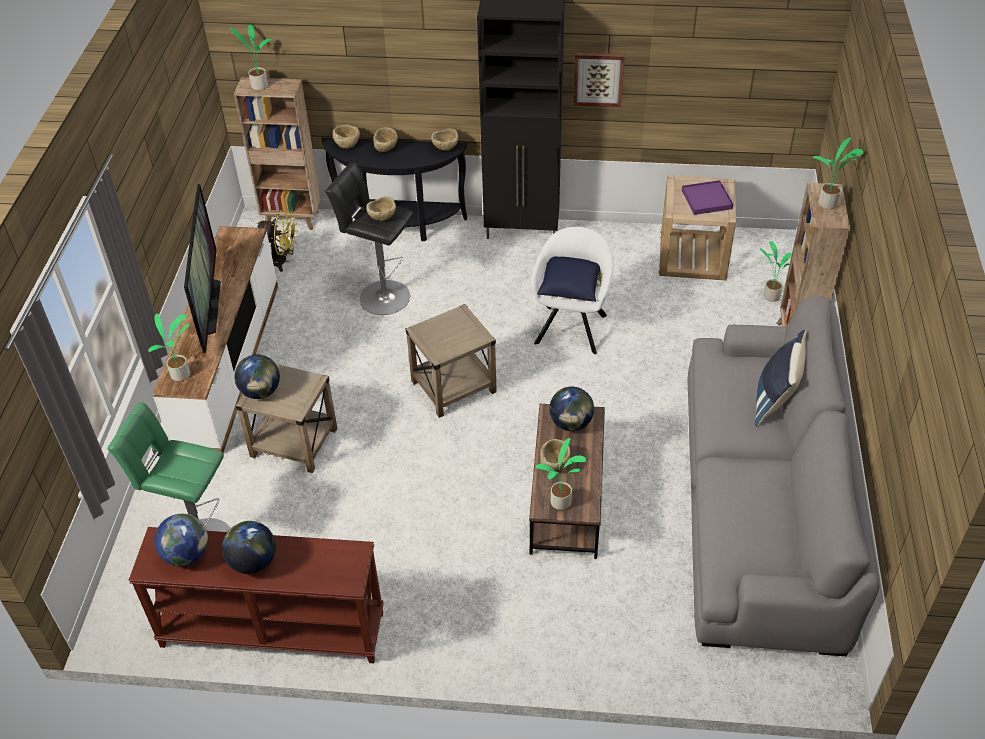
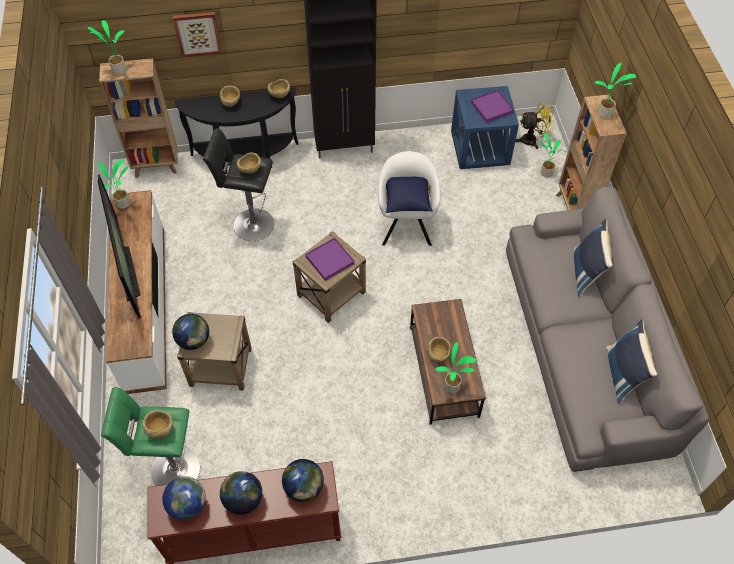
camera: 15 degrees left, 10 degrees up
potted plant [148,314,190,381] -> potted plant moved to [98,159,130,209]
yellow fan [256,210,298,272] -> yellow fan moved to [515,102,554,149]
beige bowl [333,125,360,149] -> beige bowl moved to [142,410,173,439]
globe [549,387,594,431] -> globe moved to [282,459,324,502]
picture [573,53,625,107] -> picture moved to [173,12,222,57]
beige side table [659,175,736,280] -> blue side table [451,86,519,169]
none -> purple tray [305,238,355,281]
none -> blue pillow [606,319,657,404]

